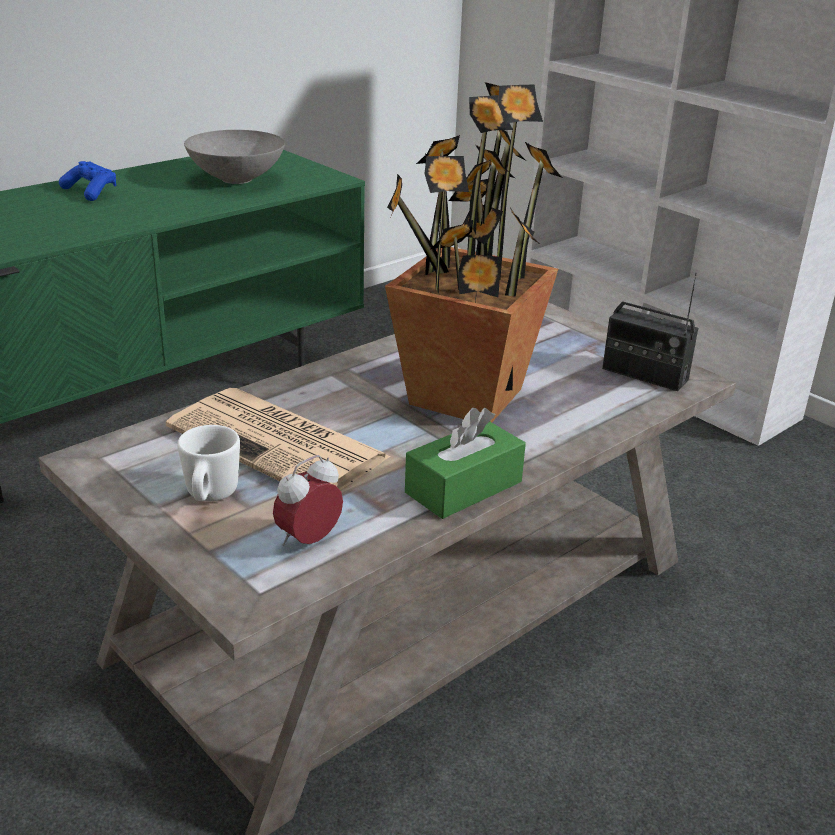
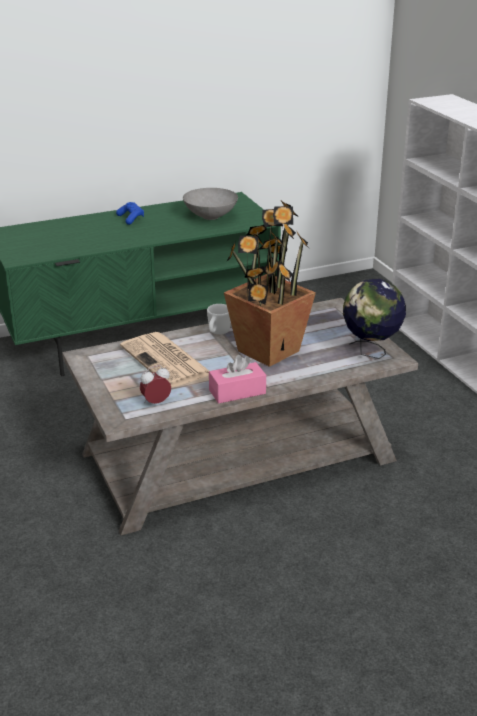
camera: 20 degrees right, 0 degrees up
white mug [177,425,240,501] -> white mug moved to [207,304,231,335]
green tissue box [405,408,526,519] -> pink tissue box [209,355,266,404]
radio [602,272,698,391] -> globe [343,279,406,359]

